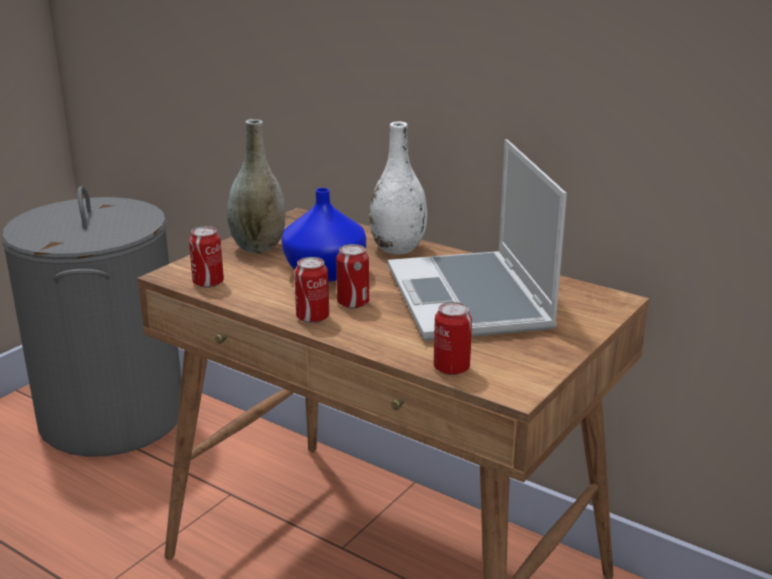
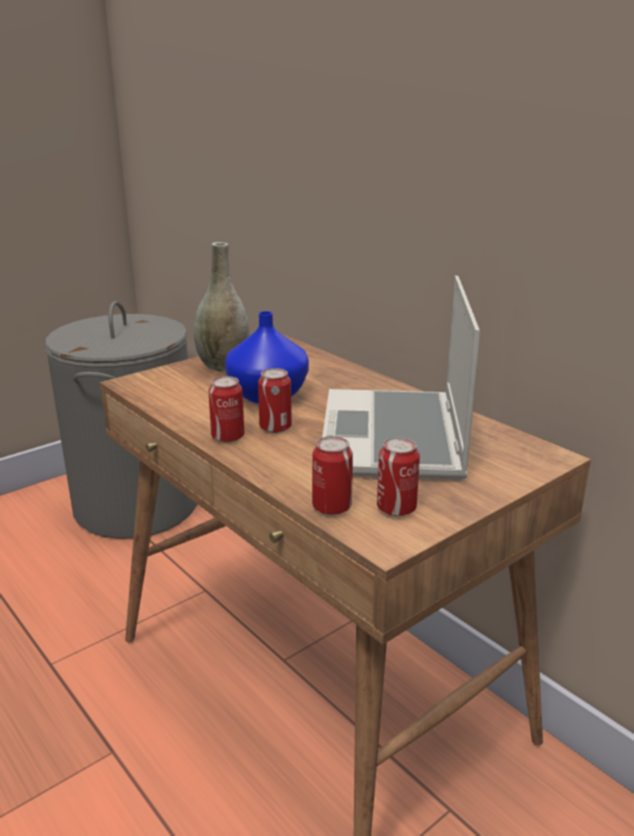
camera: 15 degrees right, 0 degrees up
can [189,226,224,288] -> can moved to [377,437,420,516]
white vase [369,121,427,255] -> none

